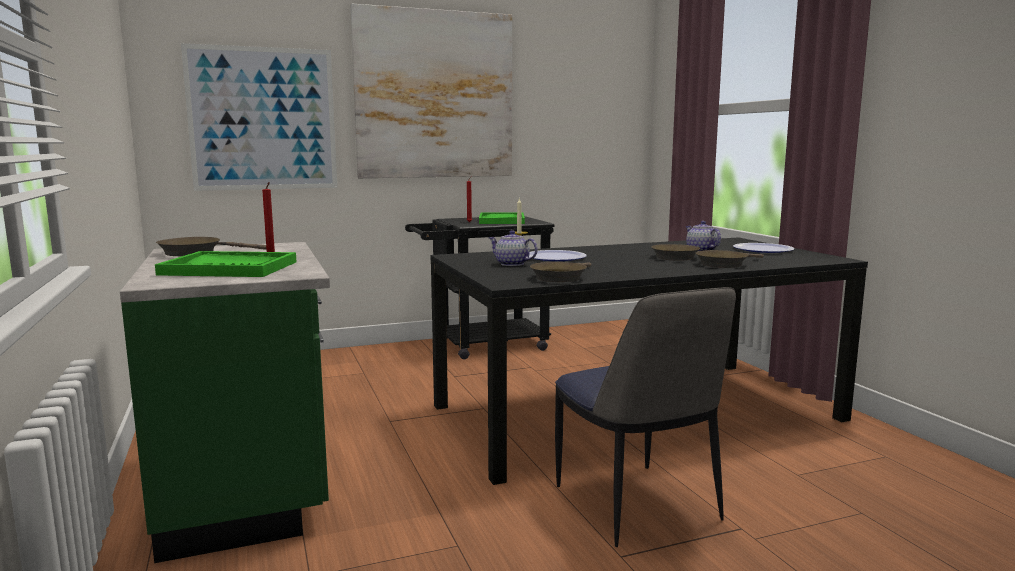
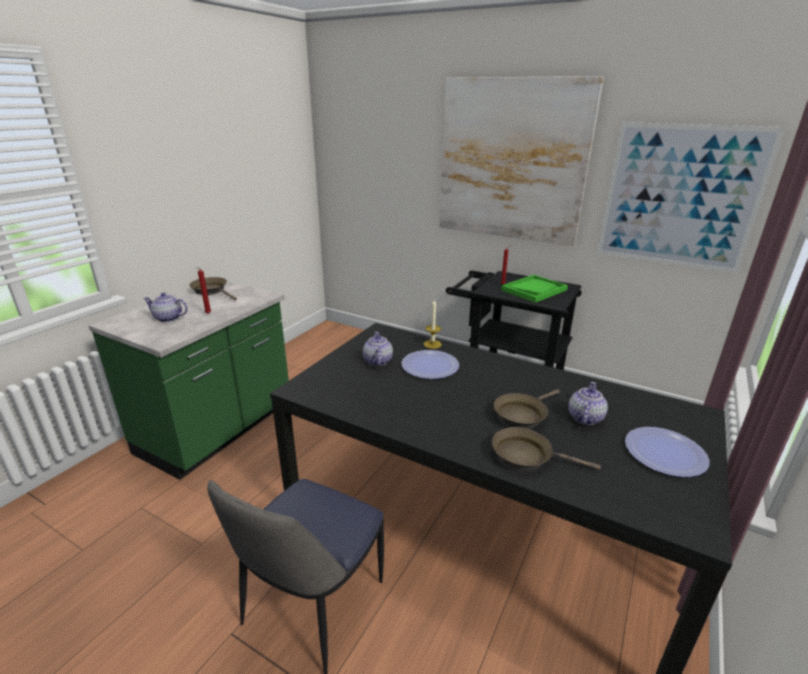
camera: 50 degrees right, 15 degrees up
green tray [155,251,296,277] -> teapot [143,293,188,322]
picture [181,43,337,191] -> picture moved to [597,122,786,274]
brown frying pan [530,262,591,282] -> none

